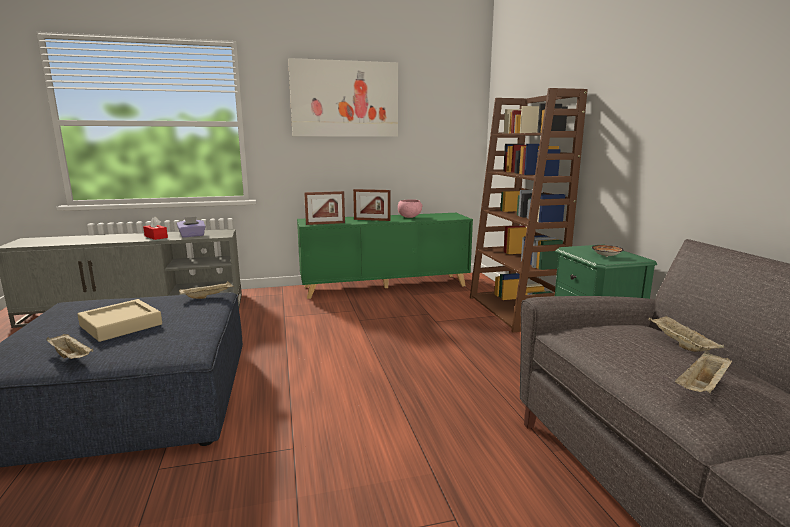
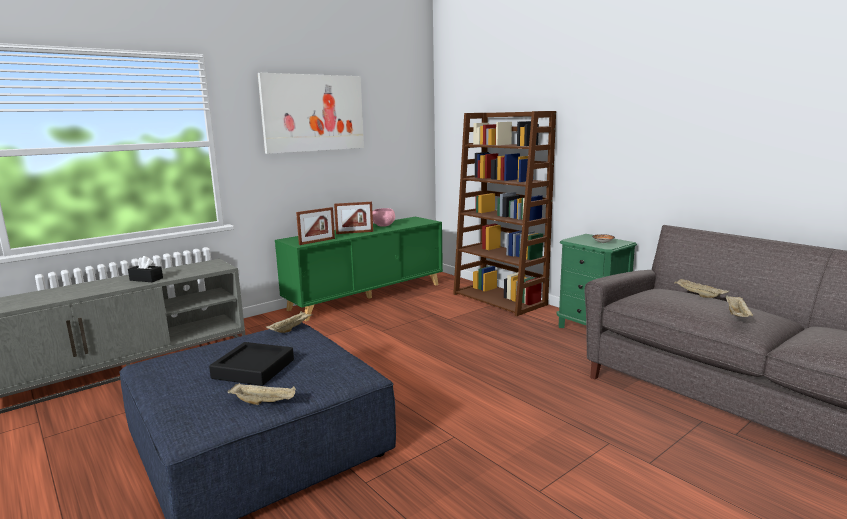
camera: 25 degrees left, 0 degrees up
beige tray [77,299,162,342] -> black tray [209,342,294,386]
red tissue box [143,216,168,240] -> black tissue box [128,256,163,282]
purple tissue box [177,217,206,237] -> none

